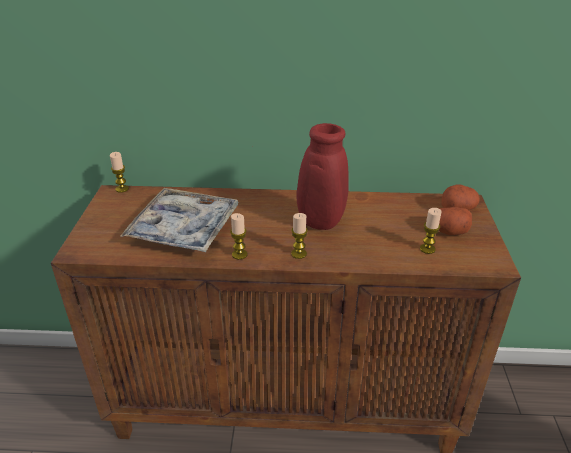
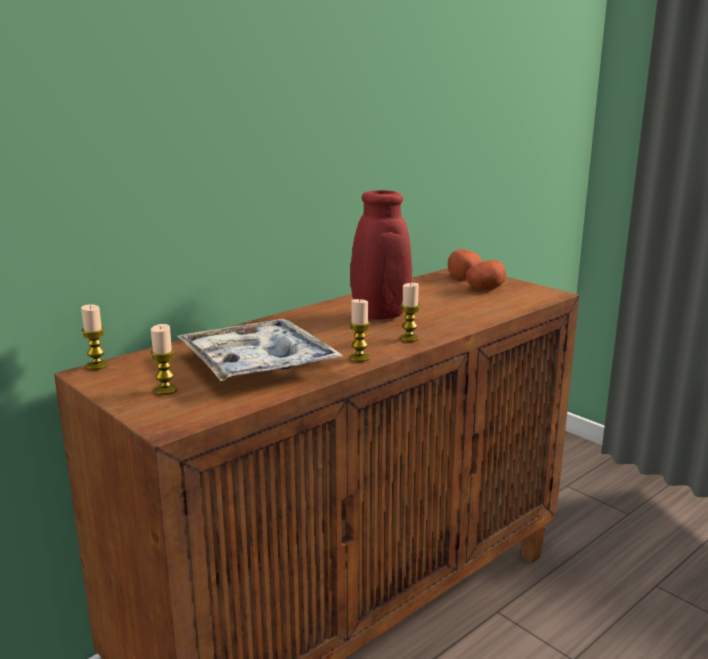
camera: 45 degrees left, 15 degrees down
candle [420,208,442,254] -> candle moved to [150,324,177,395]

